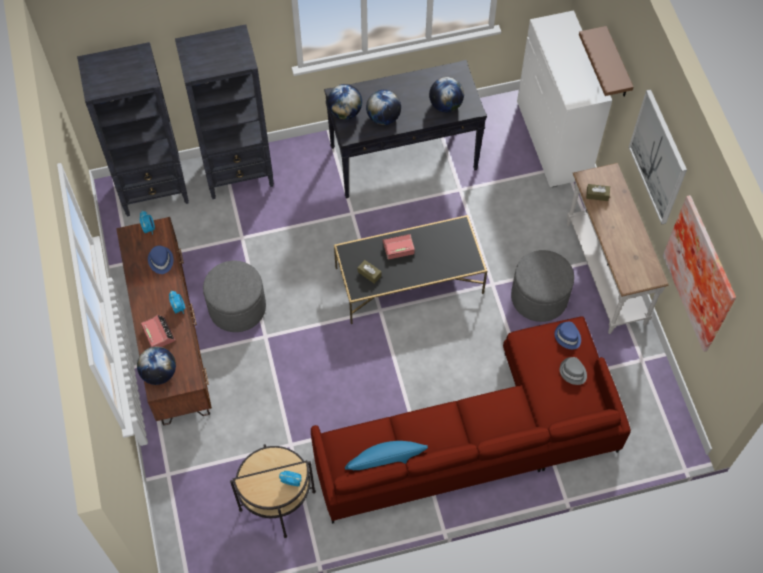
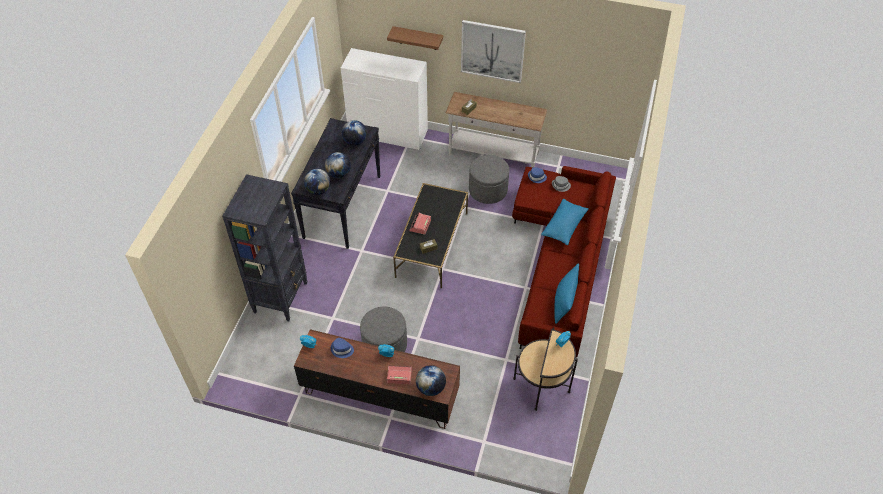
camera: 60 degrees left, 10 degrees down
black bookcase [77,42,189,216] -> none
picture [663,195,736,352] -> none
none -> blue pillow [541,199,589,245]

